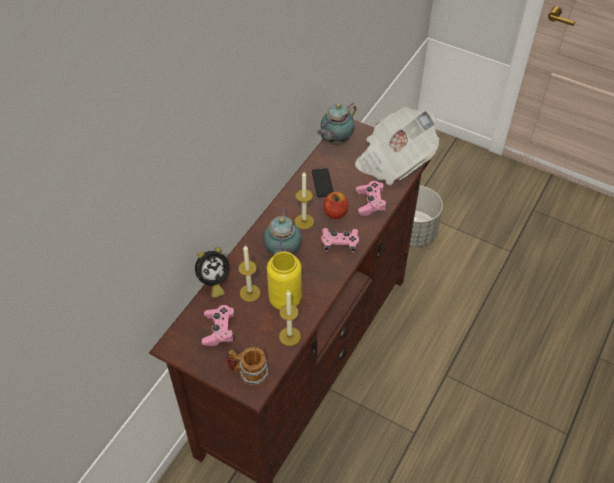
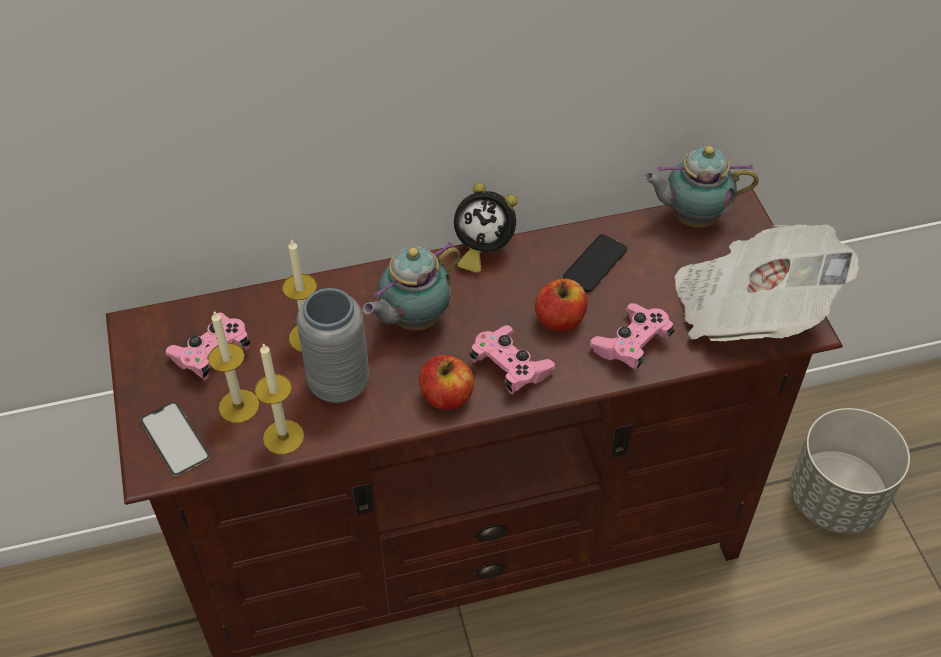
camera: 45 degrees right, 0 degrees up
alarm clock [195,247,229,298] -> alarm clock moved to [454,183,517,273]
mug [226,347,269,386] -> phone [140,402,210,476]
yellow vase [267,252,302,310] -> grey vase [297,288,369,403]
candle [295,172,314,229] -> candle moved to [208,310,259,423]
none -> apple [419,355,474,410]

